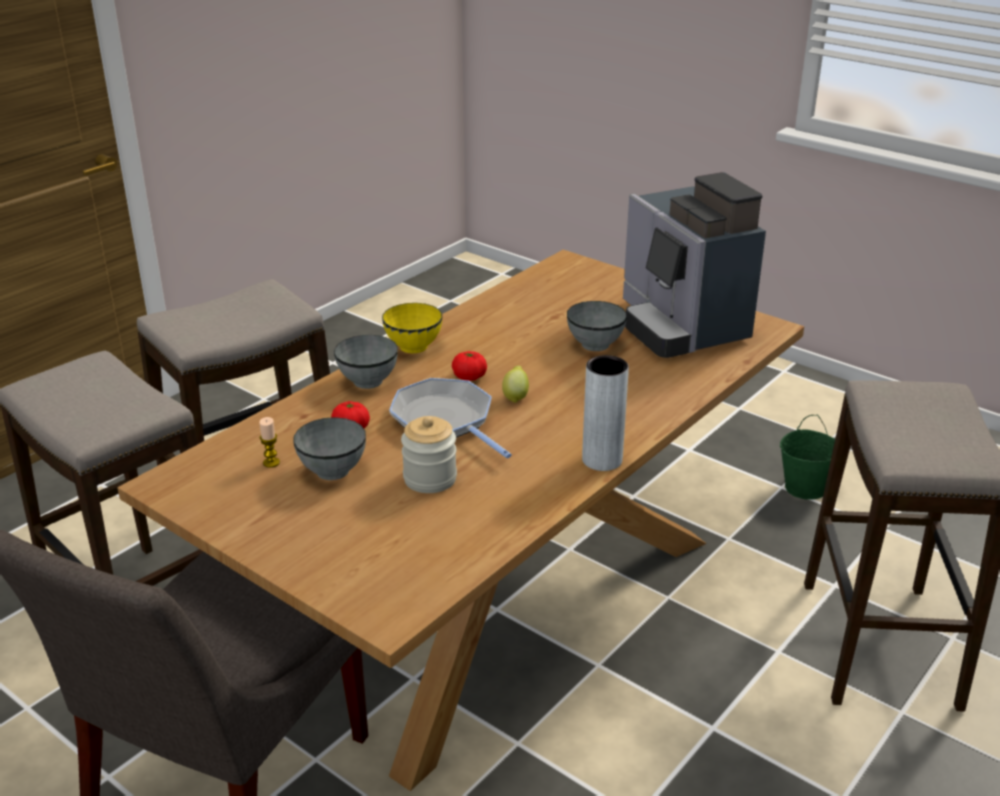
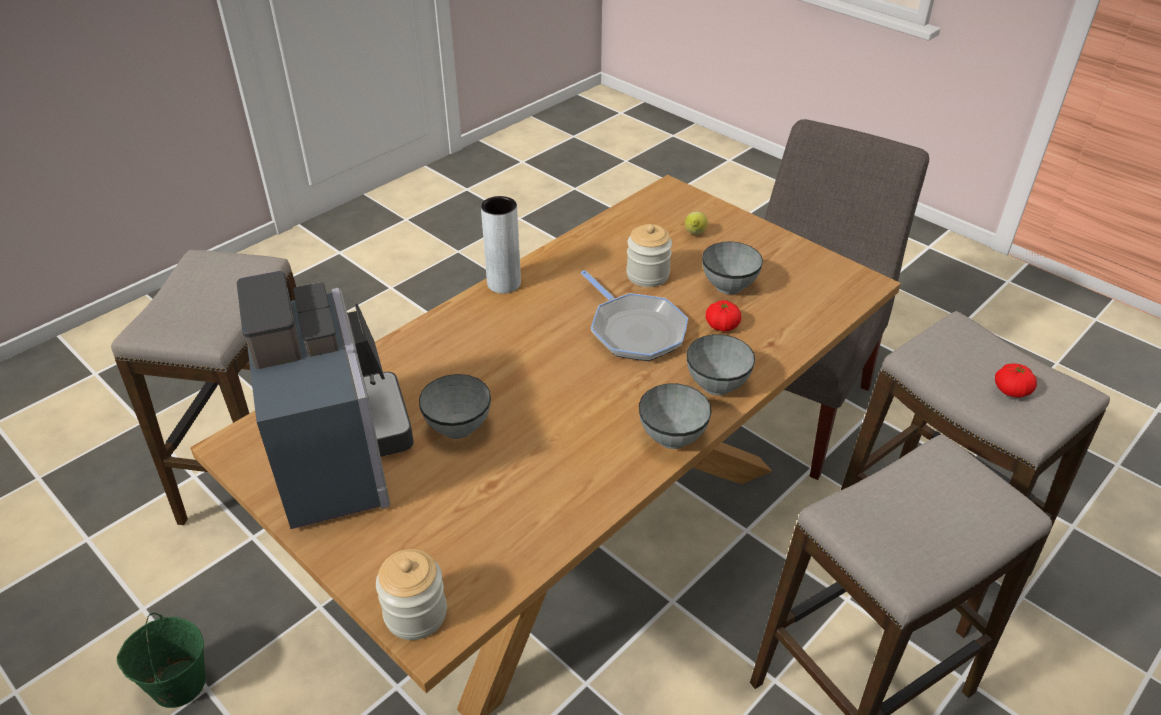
camera: 175 degrees left, 10 degrees up
candle [259,417,280,468] -> none
yellow bowl [382,303,442,353] -> grey bowl [639,384,712,449]
tomato [452,351,487,381] -> tomato moved to [995,364,1037,398]
lemon [502,365,529,403] -> lemon moved to [685,212,708,235]
none -> jar [376,549,447,640]

